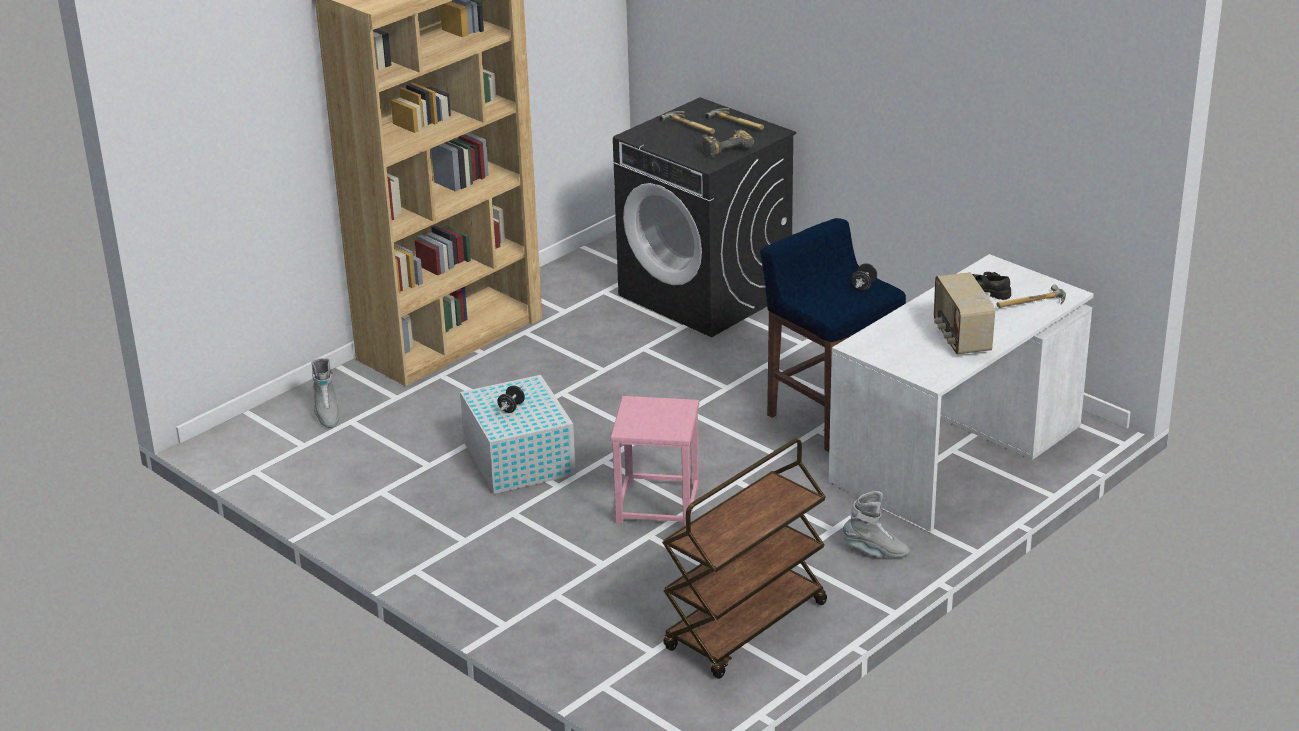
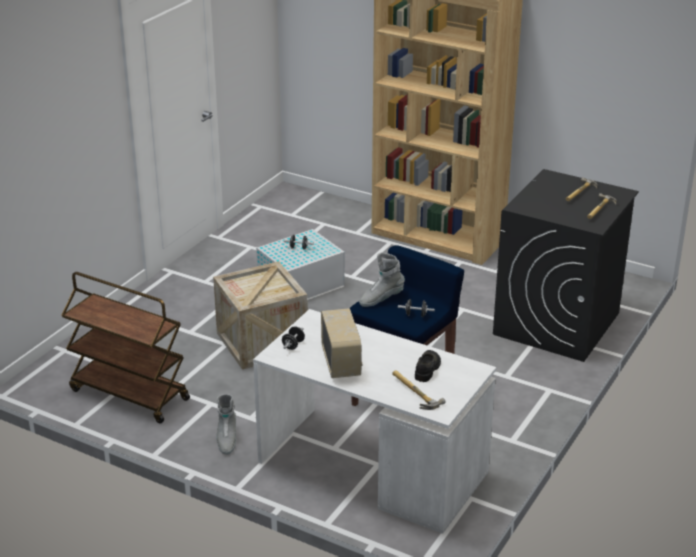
camera: 75 degrees right, 0 degrees up
grey boot [311,358,339,428] -> grey boot moved to [359,252,405,307]
pink stool [611,396,699,527] -> crate [213,261,308,370]
power drill [701,130,754,158] -> none
radio [934,272,995,354] -> radio turned 105 degrees clockwise [321,308,362,378]
none -> black dumbbell [282,326,305,350]

